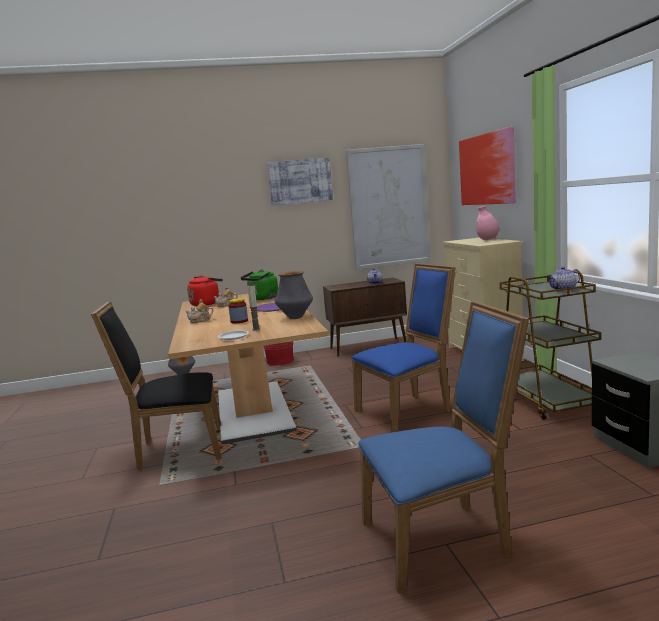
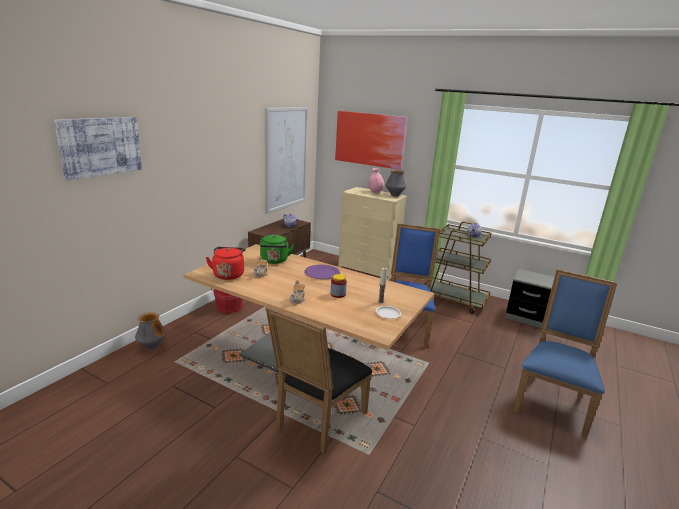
camera: 50 degrees left, 10 degrees up
picture [267,158,333,206] -> picture moved to [54,117,142,181]
vase [275,271,313,319] -> vase moved to [385,170,406,196]

